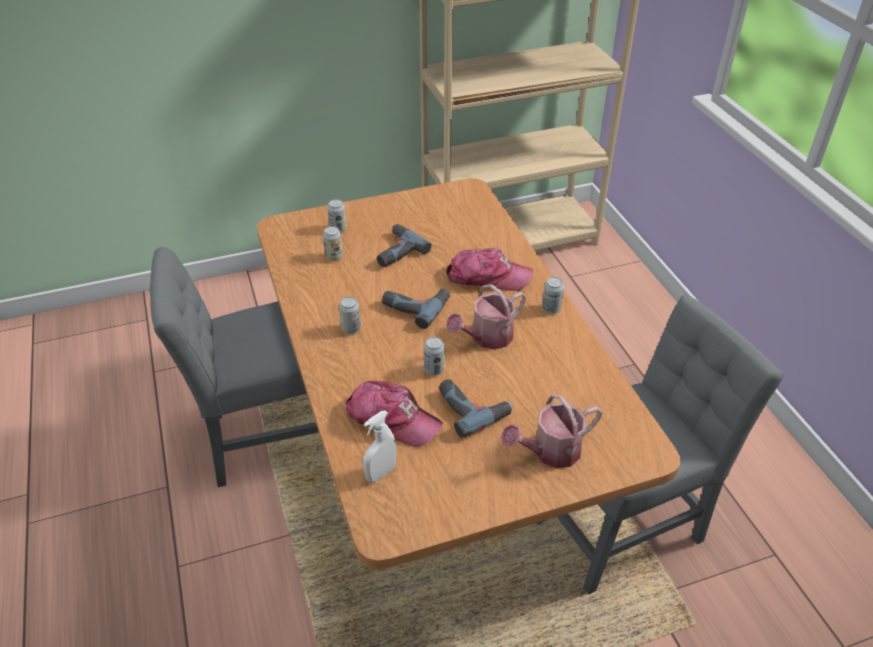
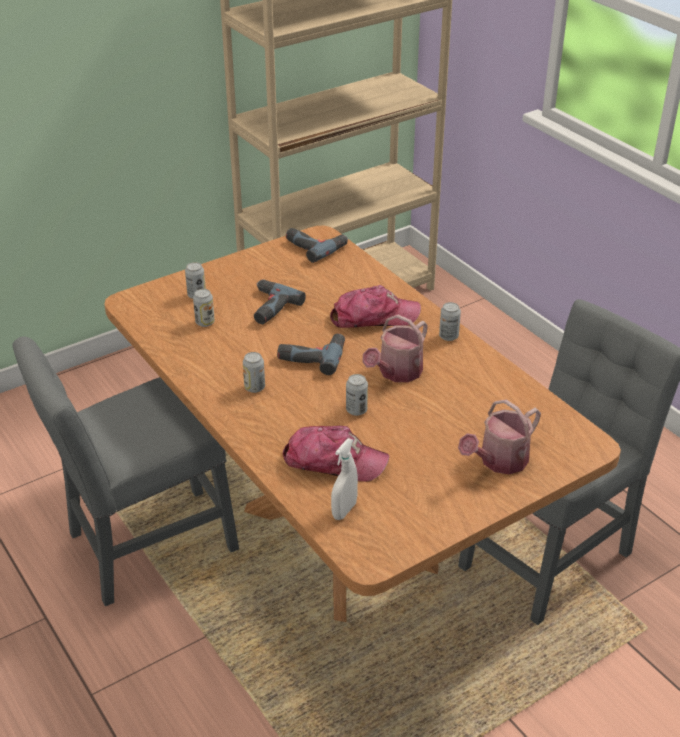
camera: 15 degrees left, 5 degrees down
power drill [439,379,513,438] -> power drill moved to [286,228,348,263]

